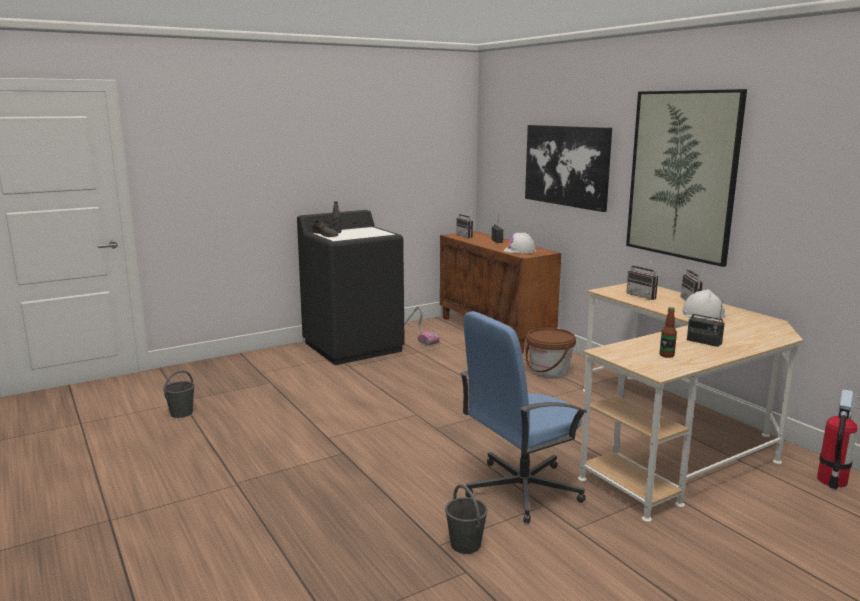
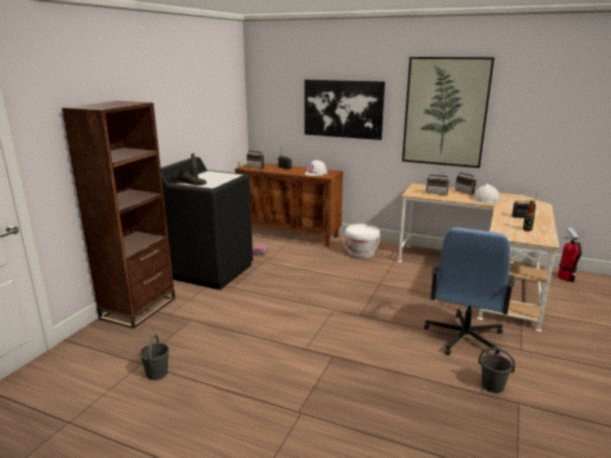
camera: 35 degrees left, 5 degrees up
brown bucket [525,328,576,378] -> white bucket [343,224,380,259]
none -> brown bookcase [62,101,175,329]

